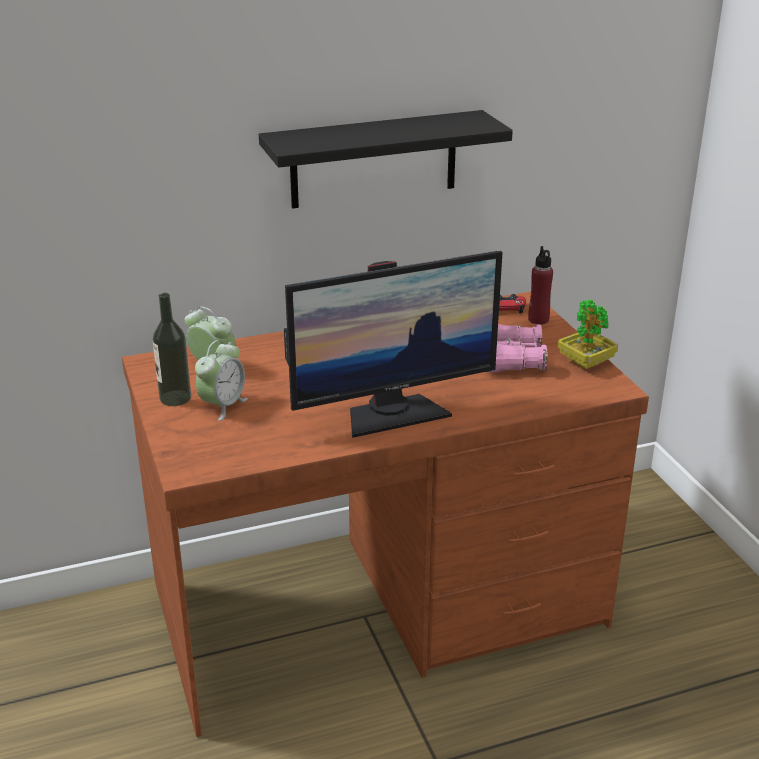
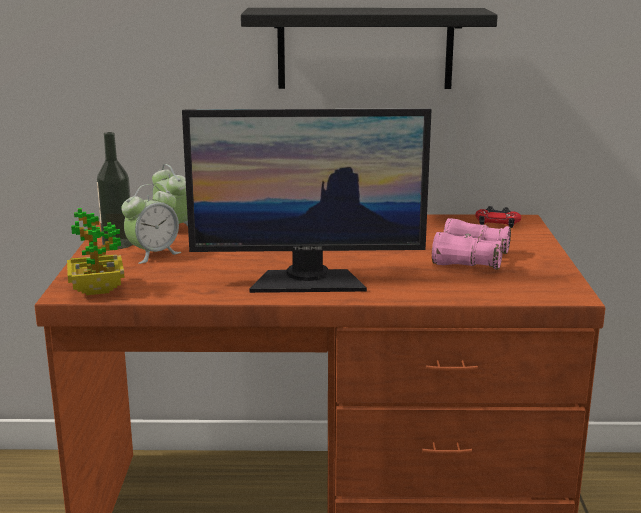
camera: 20 degrees right, 10 degrees down
red bottle [528,246,553,325] -> none
potted plant [558,299,618,369] -> potted plant moved to [67,208,125,295]

